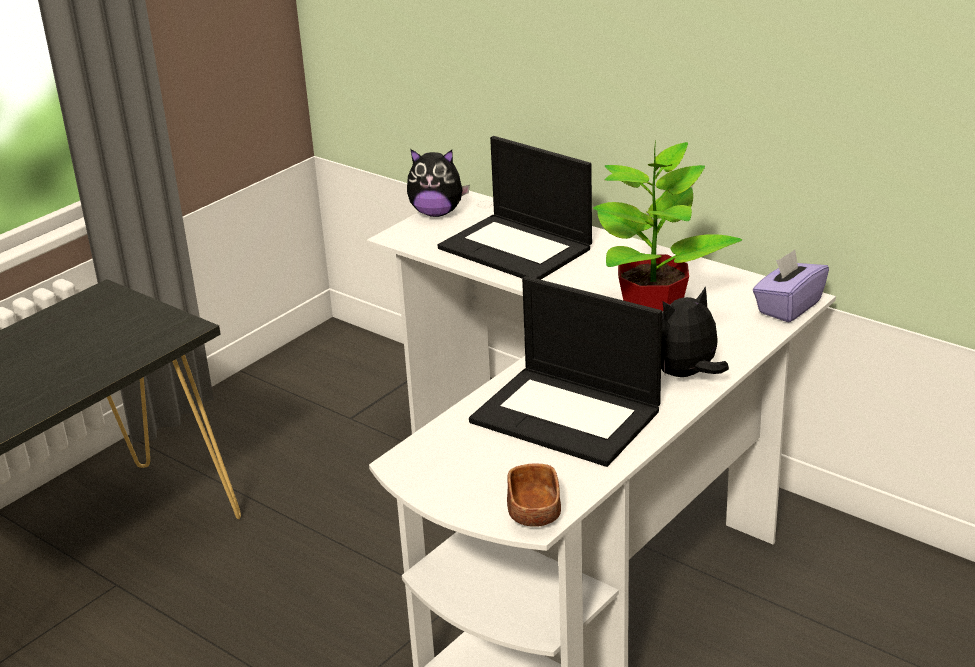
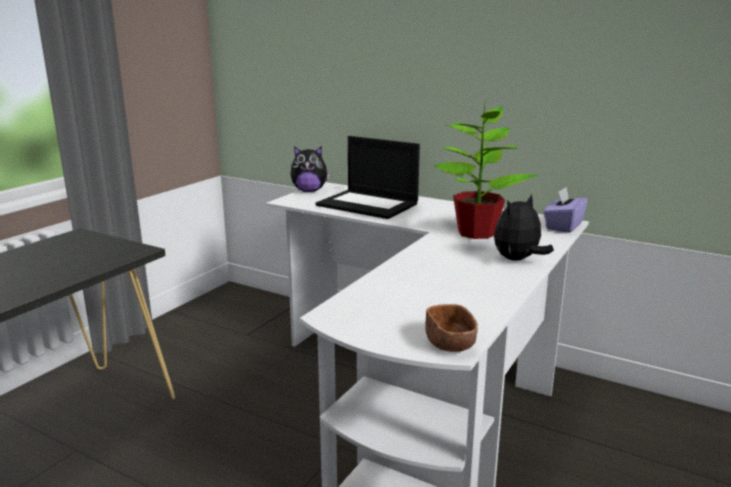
camera: 10 degrees left, 10 degrees down
laptop [469,276,662,467] -> none

